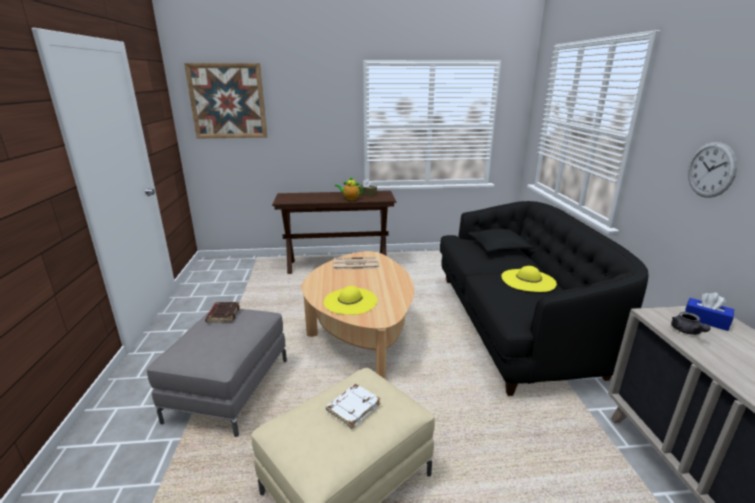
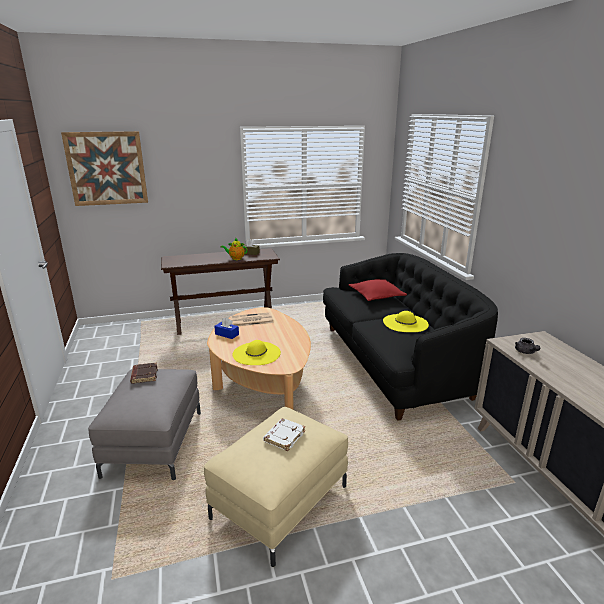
camera: 10 degrees left, 0 degrees up
black pillow [468,229,535,252] -> red pillow [349,279,407,301]
blue tissue box [685,293,734,331] -> blue tissue box moved to [214,317,239,339]
wall clock [688,142,737,198] -> none

